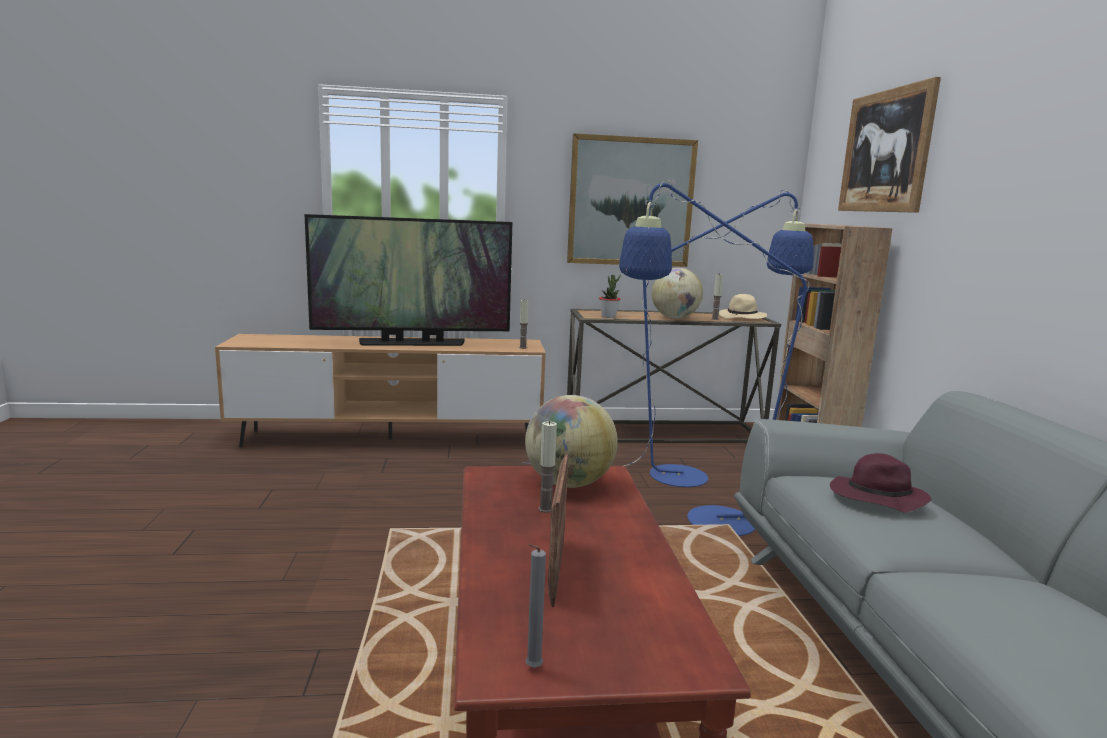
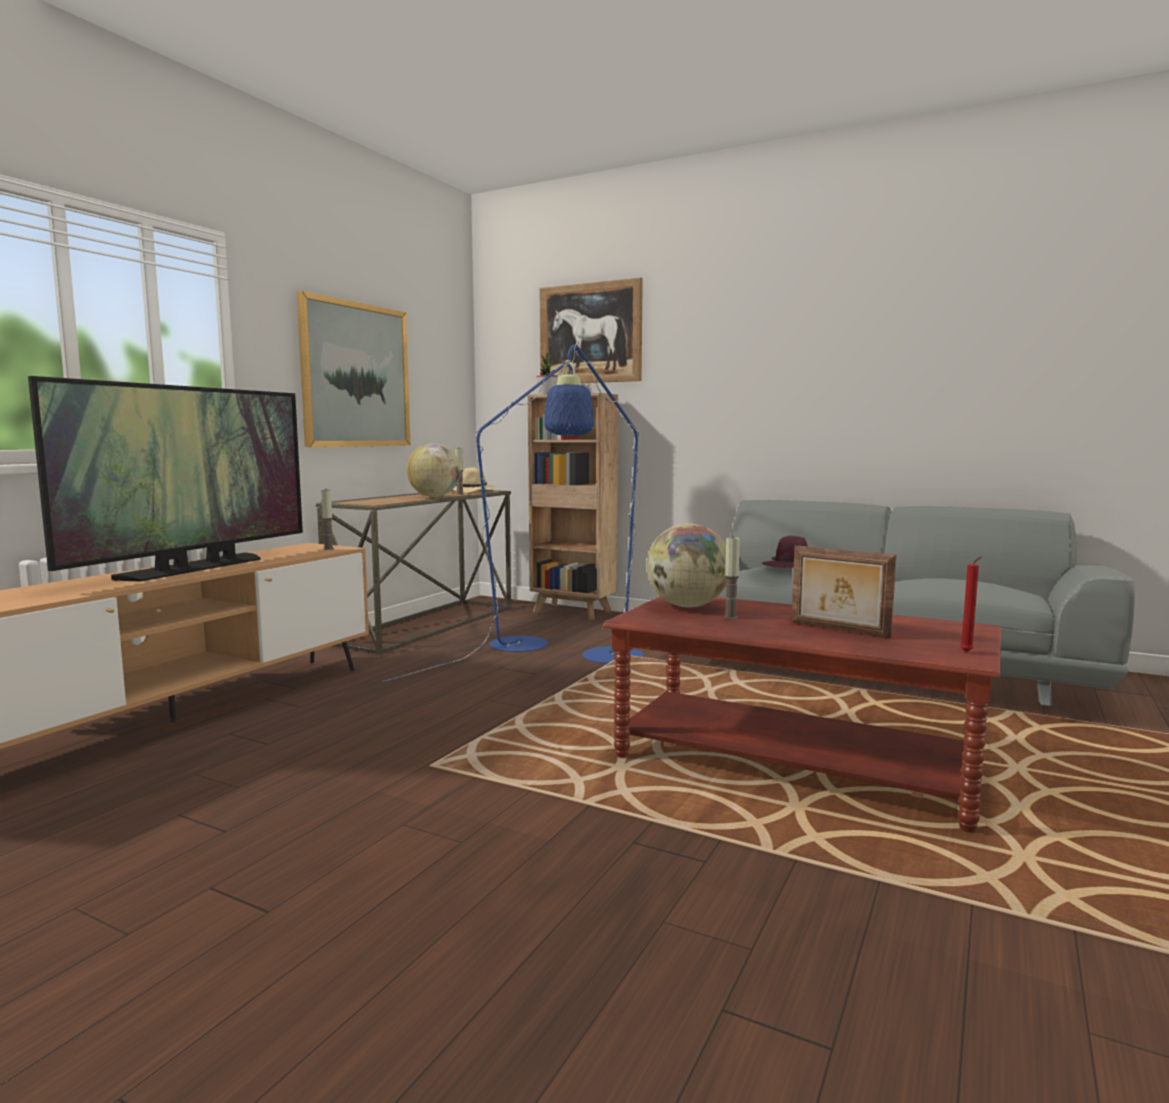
camera: 55 degrees left, 5 degrees down
grey candle [526,544,546,668] -> red candle [960,556,981,652]
potted plant [599,275,621,318] -> potted plant moved to [537,353,558,394]

